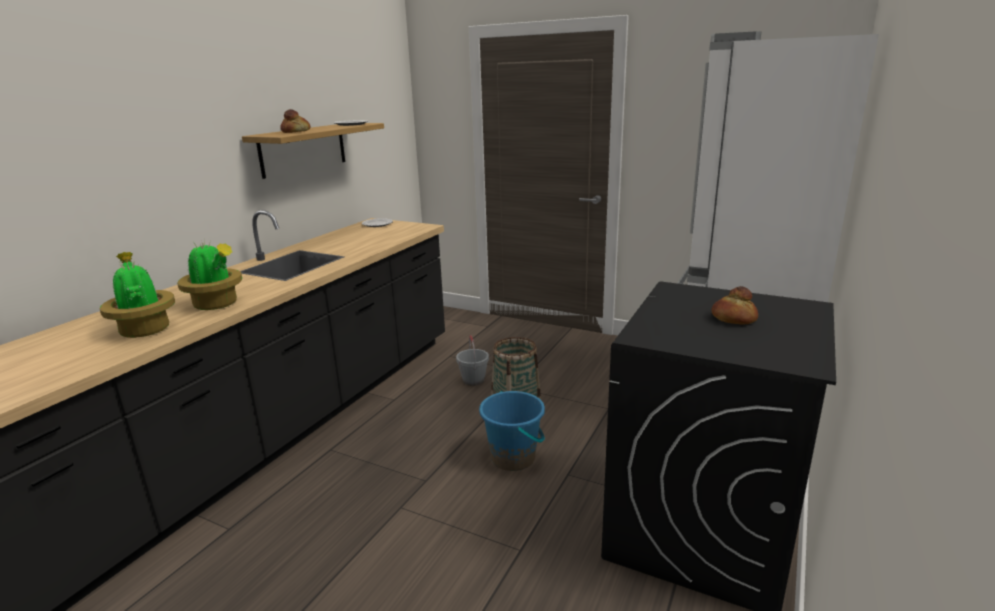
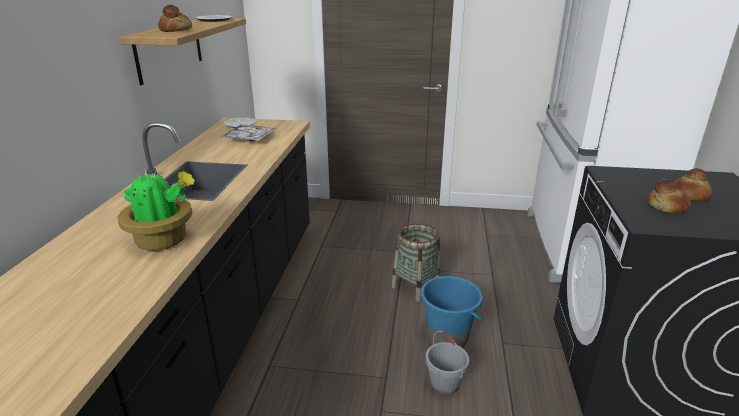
camera: 20 degrees left, 5 degrees up
potted plant [99,252,175,338] -> none
grey bucket [456,335,489,386] -> grey bucket moved to [425,331,469,395]
none -> tray [221,124,276,141]
none -> bread [647,179,691,214]

